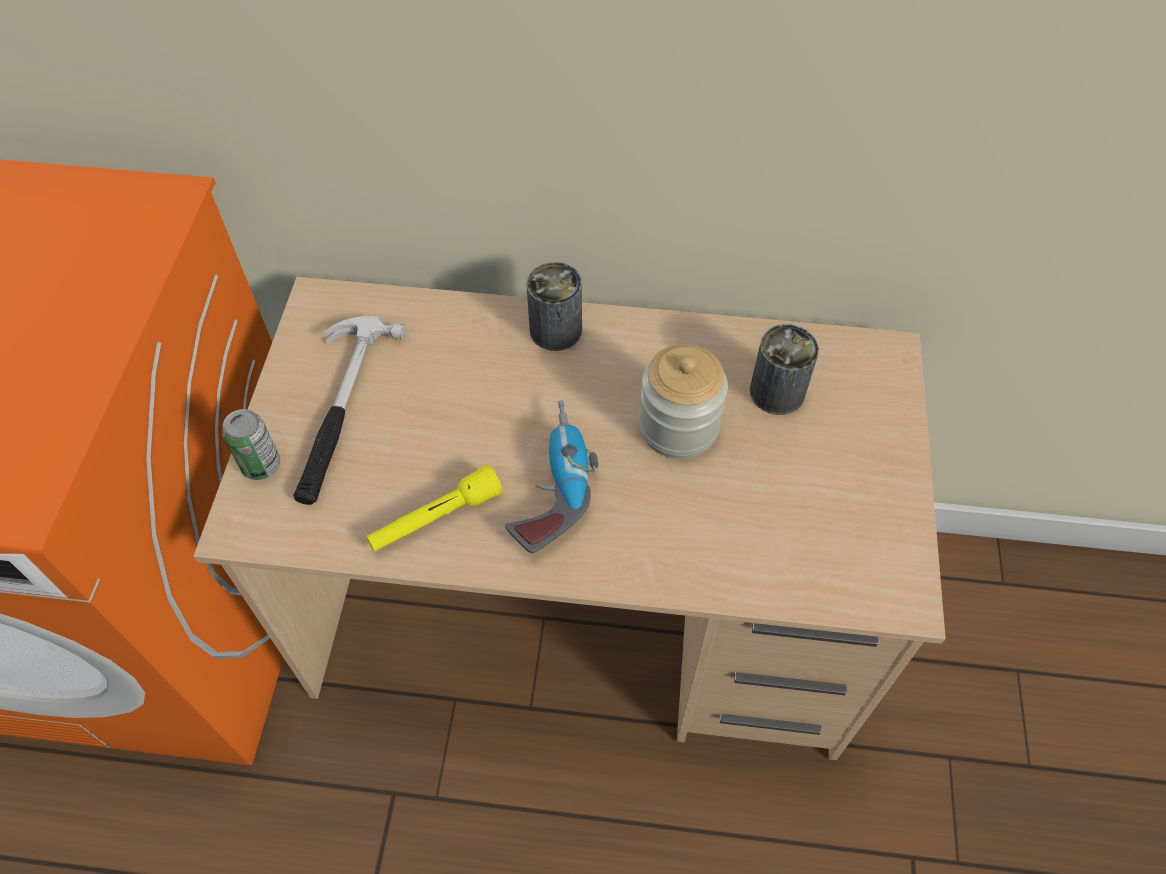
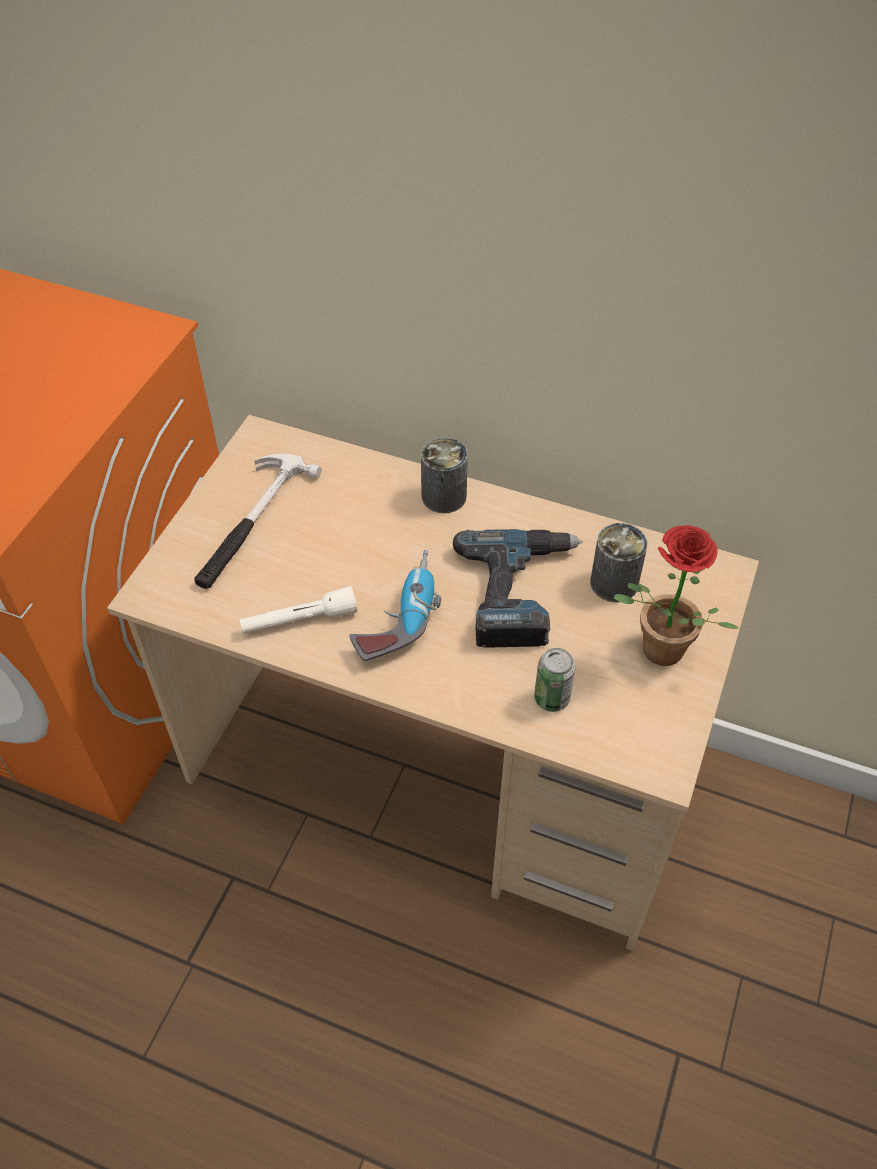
camera: 15 degrees right, 5 degrees down
can [222,409,280,480] -> can moved to [534,648,575,712]
yellow flashlight [366,464,503,552] -> white flashlight [239,586,357,634]
jar [639,344,728,459] -> power drill [453,529,583,648]
none -> potted plant [613,525,739,666]

